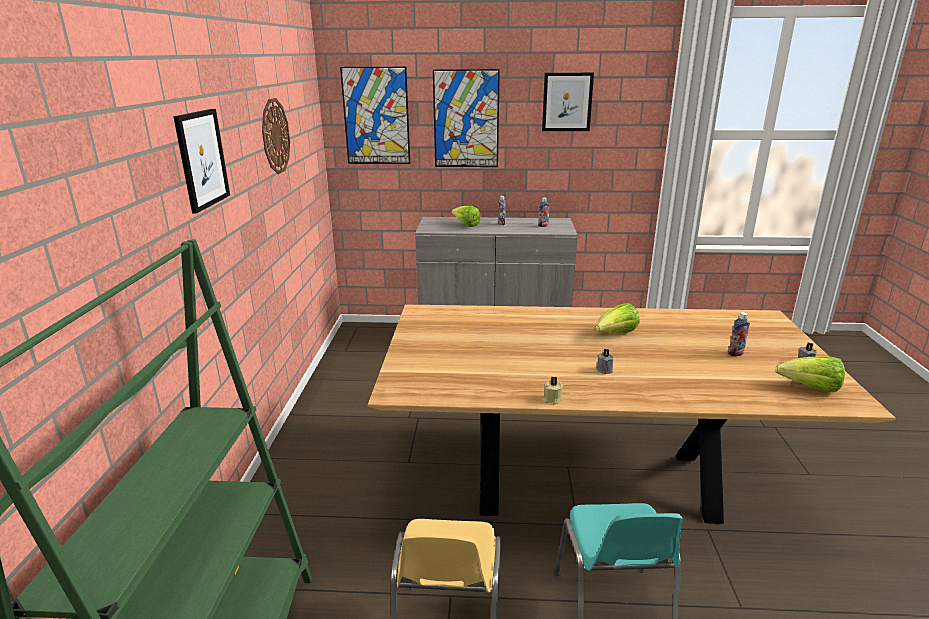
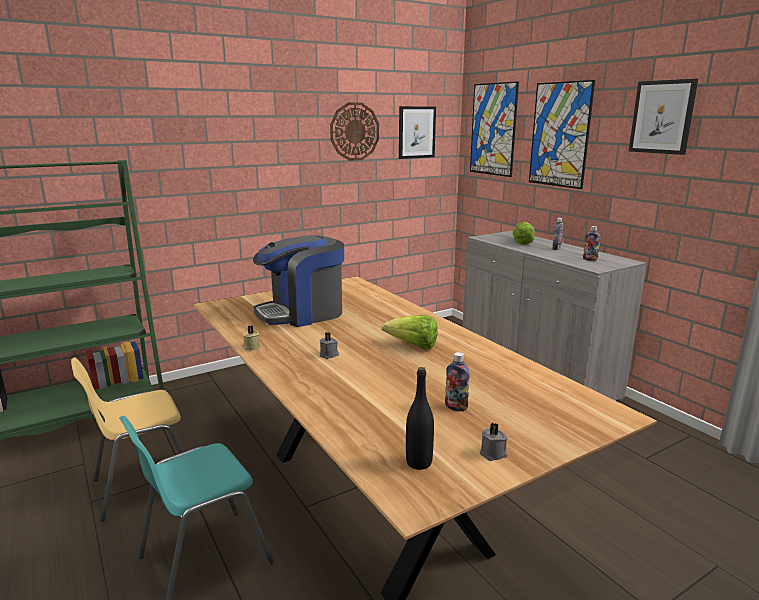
camera: 55 degrees right, 5 degrees down
picture [173,109,230,213] -> picture moved to [399,106,436,159]
lettuce [775,356,845,392] -> black bottle [406,367,434,470]
none -> coffee machine [253,235,344,327]

